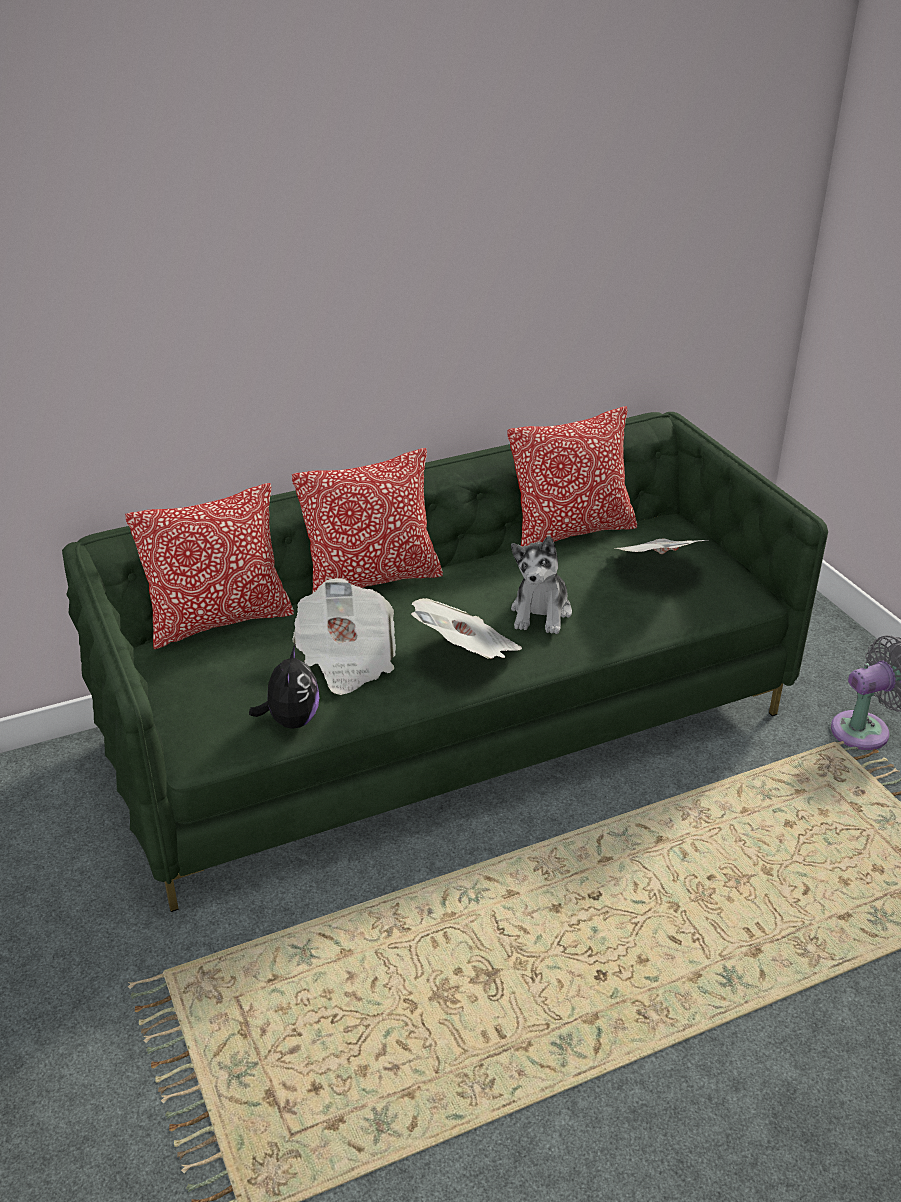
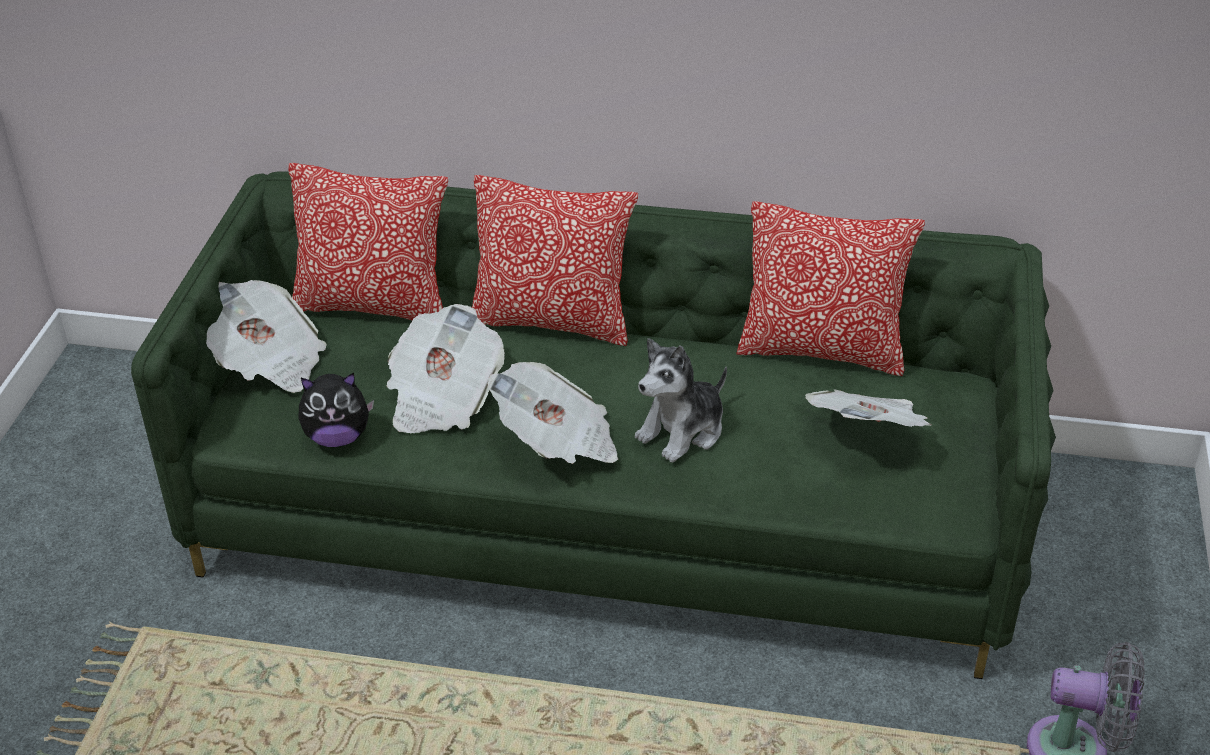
camera: 35 degrees right, 5 degrees up
plush toy [249,645,319,729] -> plush toy turned 45 degrees clockwise [298,373,374,447]
none -> newspaper [206,280,327,393]

